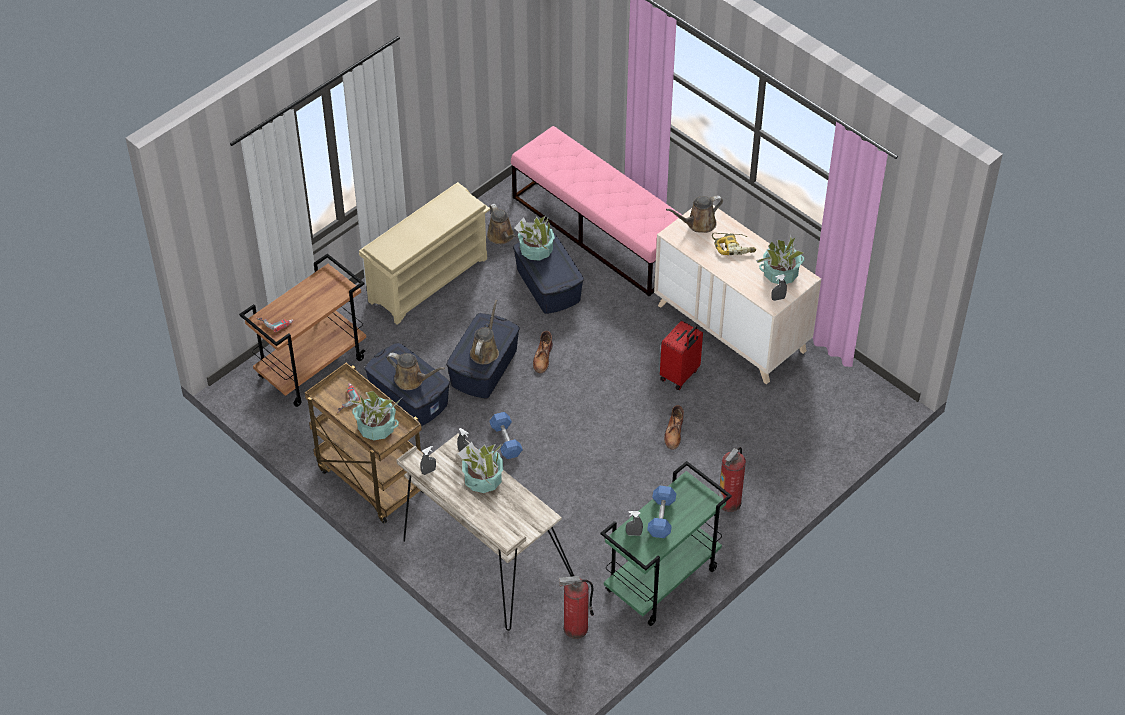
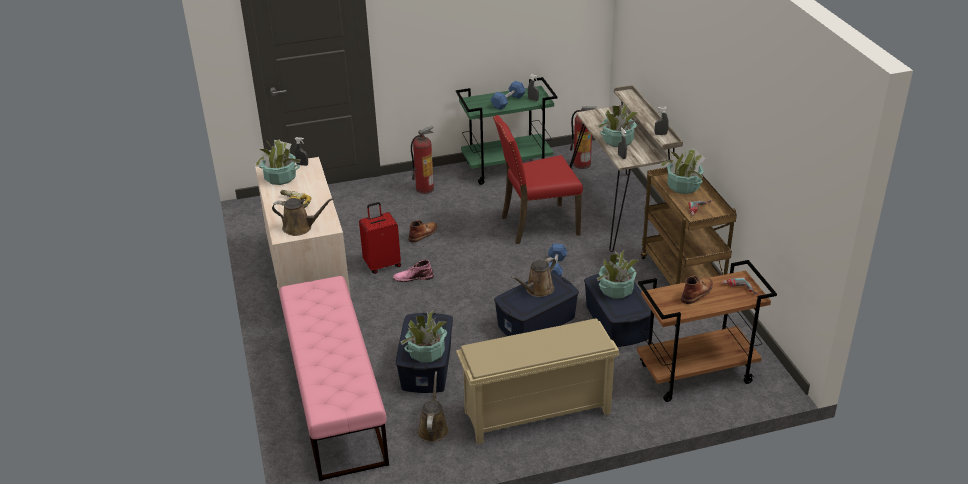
camera: 150 degrees left, 15 degrees down
brown watering can [387,353,445,390] -> potted plant [597,250,639,299]
brown boot [533,331,553,373] -> brown boot moved to [681,275,713,304]
none -> pink boot [393,260,434,282]
none -> red chair [493,115,583,244]

